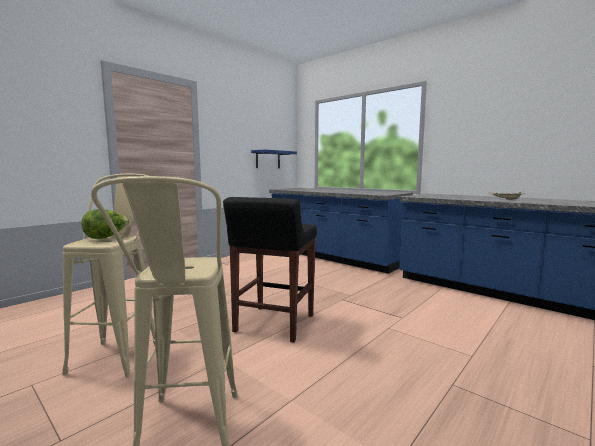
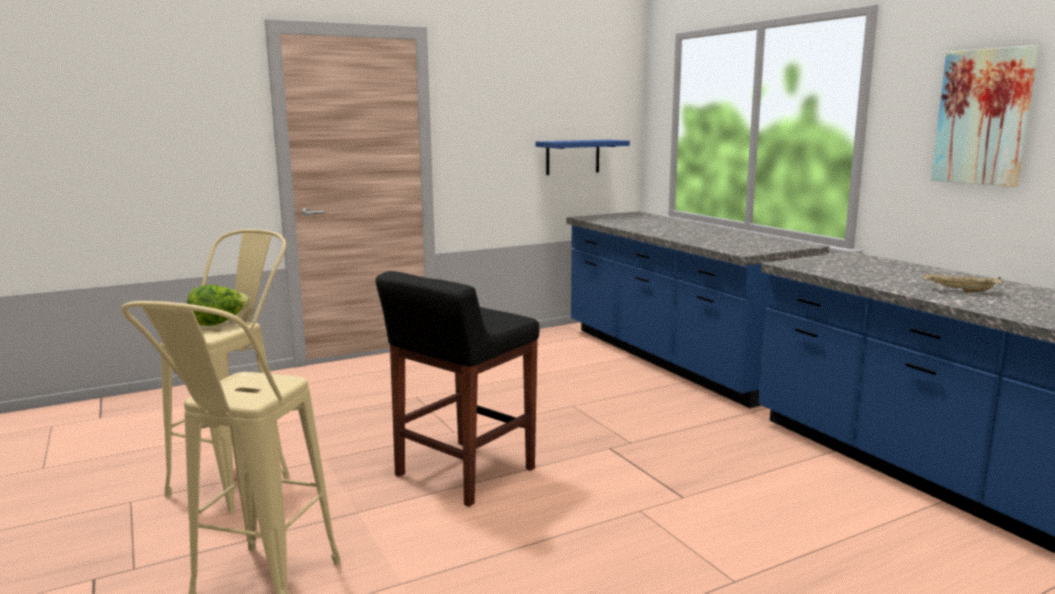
camera: 20 degrees right, 5 degrees up
none -> picture [931,45,1039,187]

